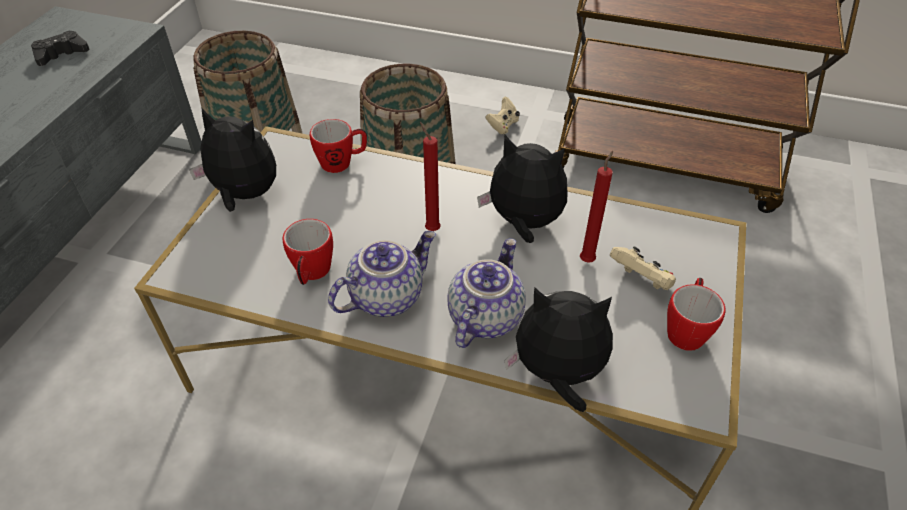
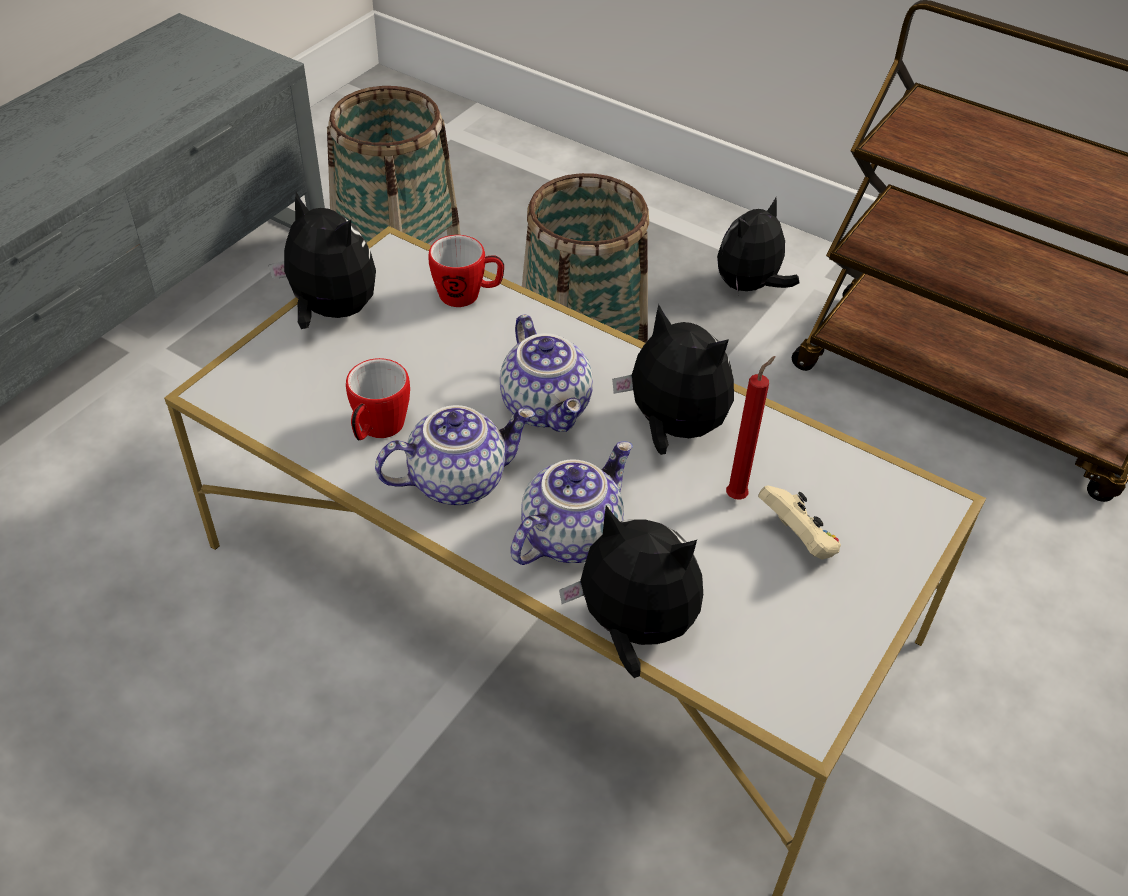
camera: 15 degrees right, 0 degrees up
black game controller [31,30,89,66] -> none
red candle [420,122,441,231] -> teapot [500,314,593,432]
beige game controller [486,97,520,134] -> plush toy [717,197,800,292]
mug [667,277,726,351] -> none

